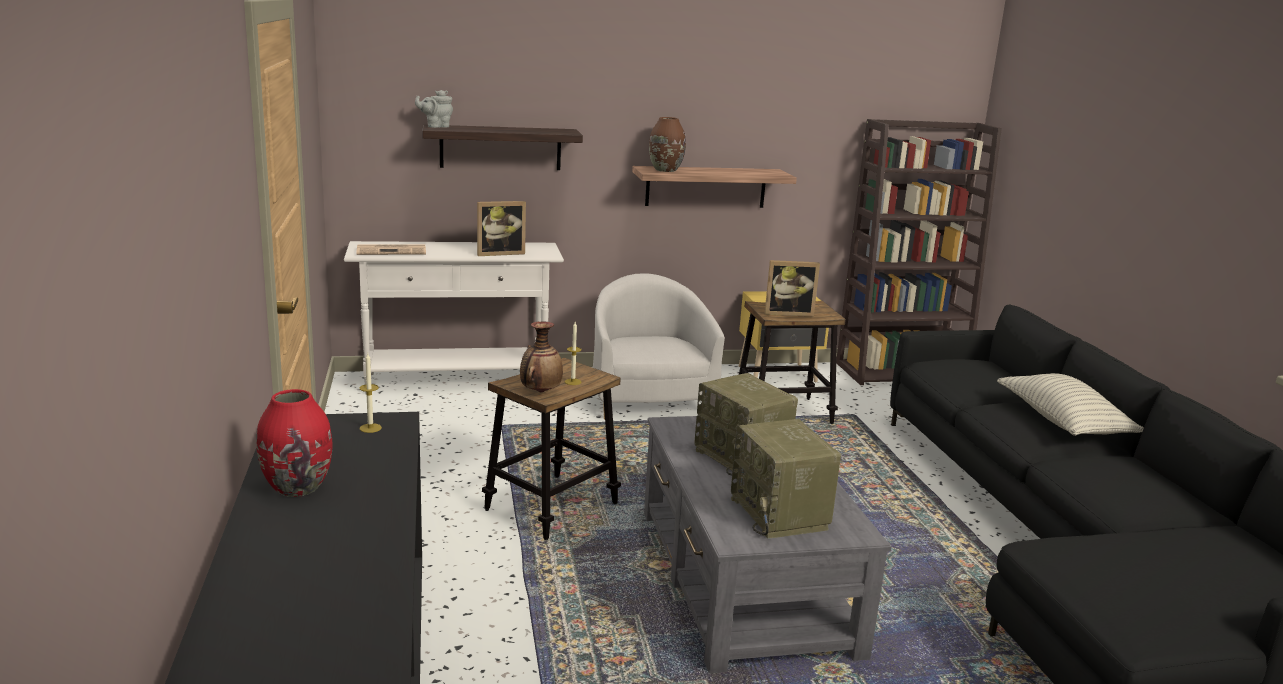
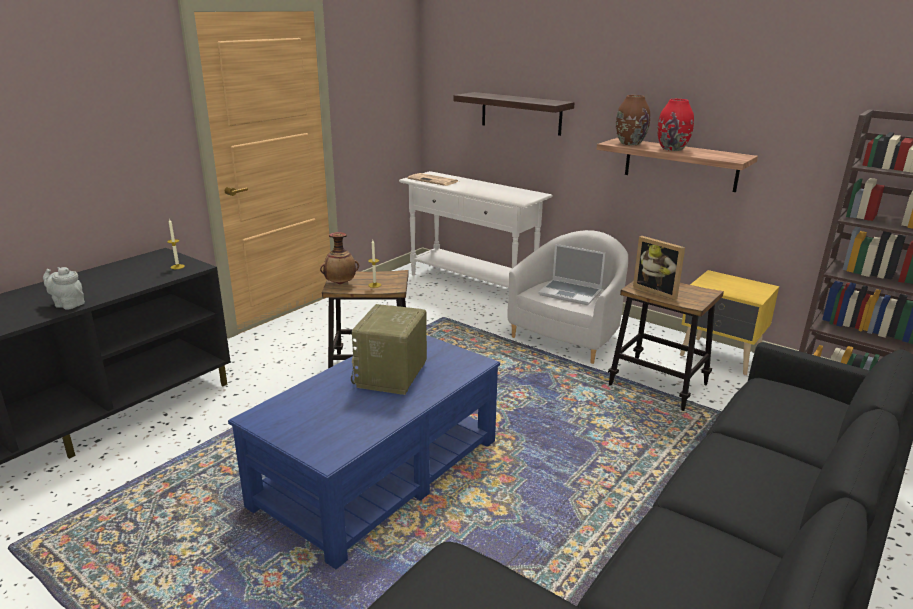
camera: 50 degrees right, 5 degrees up
red vase [256,389,333,497] -> red vase moved to [657,99,694,151]
grey teapot [415,90,453,128] -> grey teapot moved to [43,267,85,310]
picture frame [477,201,526,256] -> none
grey coffee table [644,416,891,673] -> blue coffee table [228,335,500,569]
radio [731,419,841,539] -> none
pillow [997,373,1144,436] -> none
none -> laptop [538,244,605,305]

